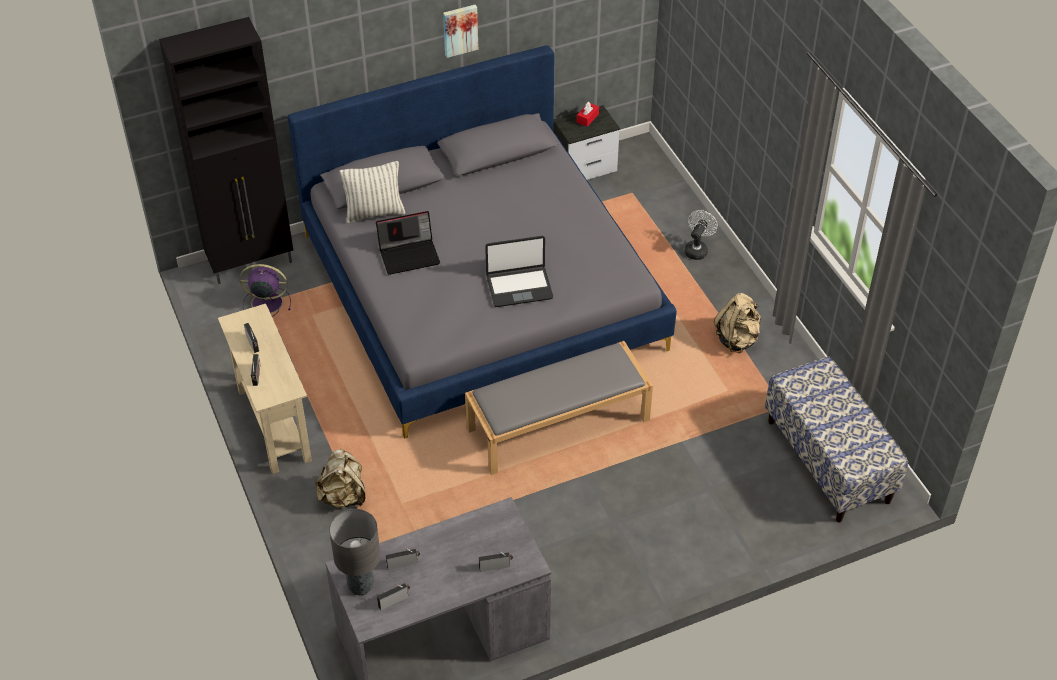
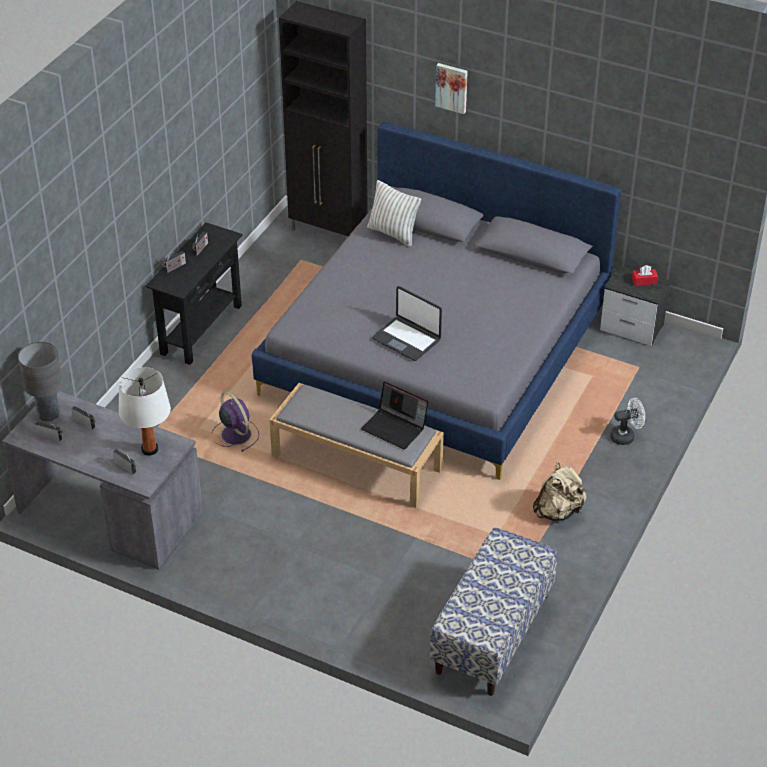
camera: 50 degrees right, 5 degrees down
beige console table [218,304,312,474] -> black console table [145,223,242,365]
purple fan [240,264,291,317] -> purple fan moved to [212,392,259,452]
beige backpack [316,449,365,509] -> none
laptop [376,211,440,275] -> laptop moved to [361,382,428,449]
picture [443,5,478,58] -> picture moved to [435,63,468,114]
none -> white table lamp [119,367,171,456]

